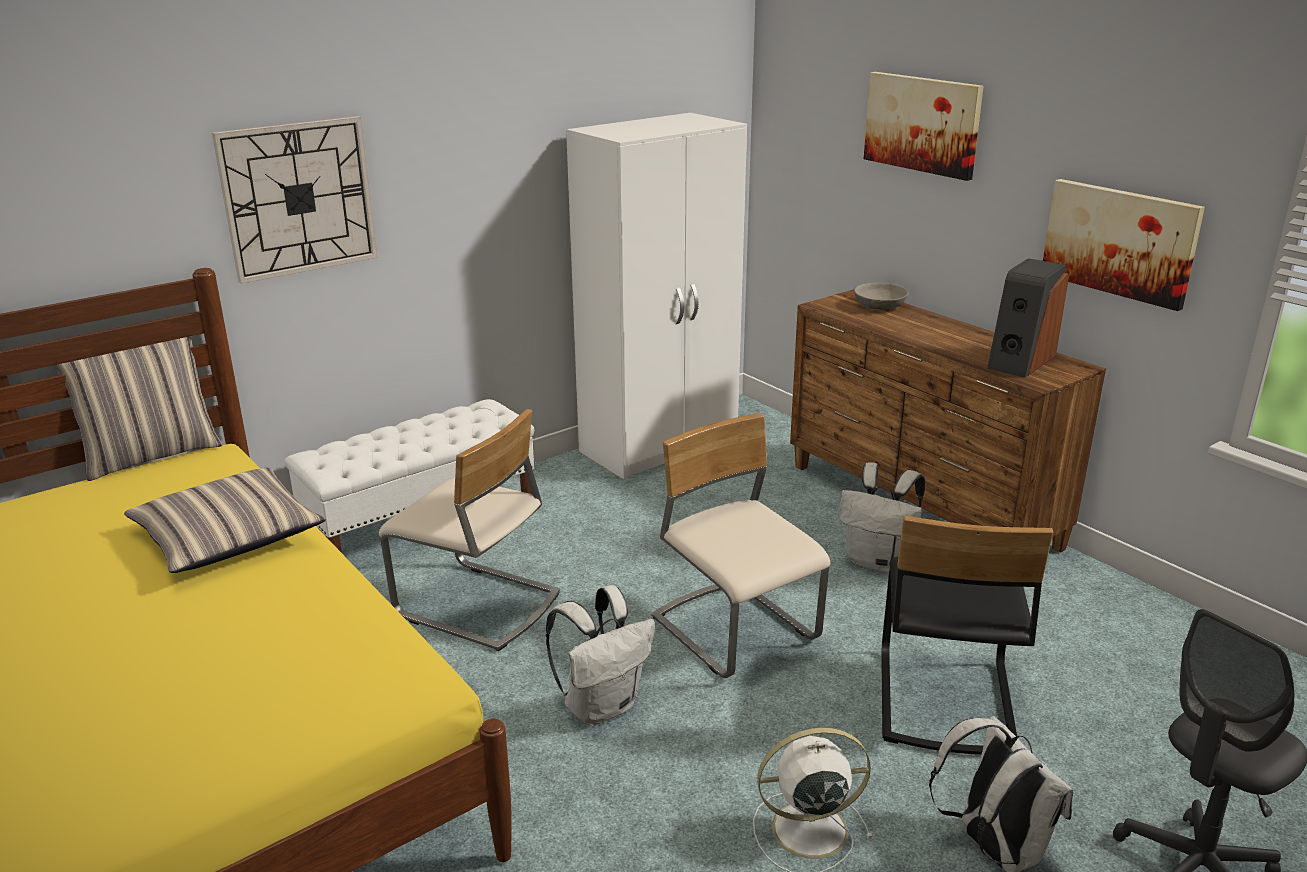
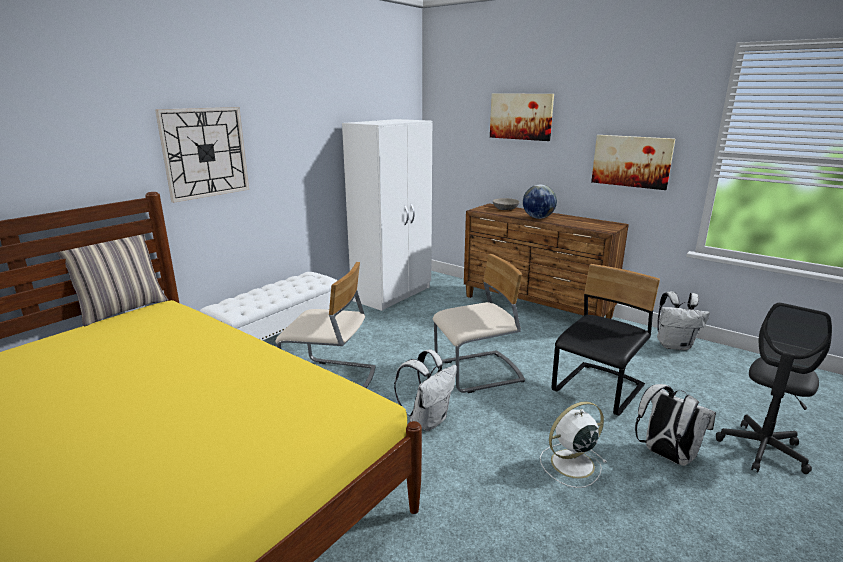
camera: 15 degrees left, 5 degrees down
pillow [124,467,326,573] -> none
beige chair [651,413,831,678] -> beige chair turned 120 degrees clockwise [433,254,525,393]
white backpack [839,462,925,573] -> white backpack moved to [657,292,710,350]
black chair [881,516,1053,755] -> black chair turned 135 degrees counterclockwise [551,264,660,416]
speaker [987,258,1069,378] -> none
none -> globe [523,184,557,219]

